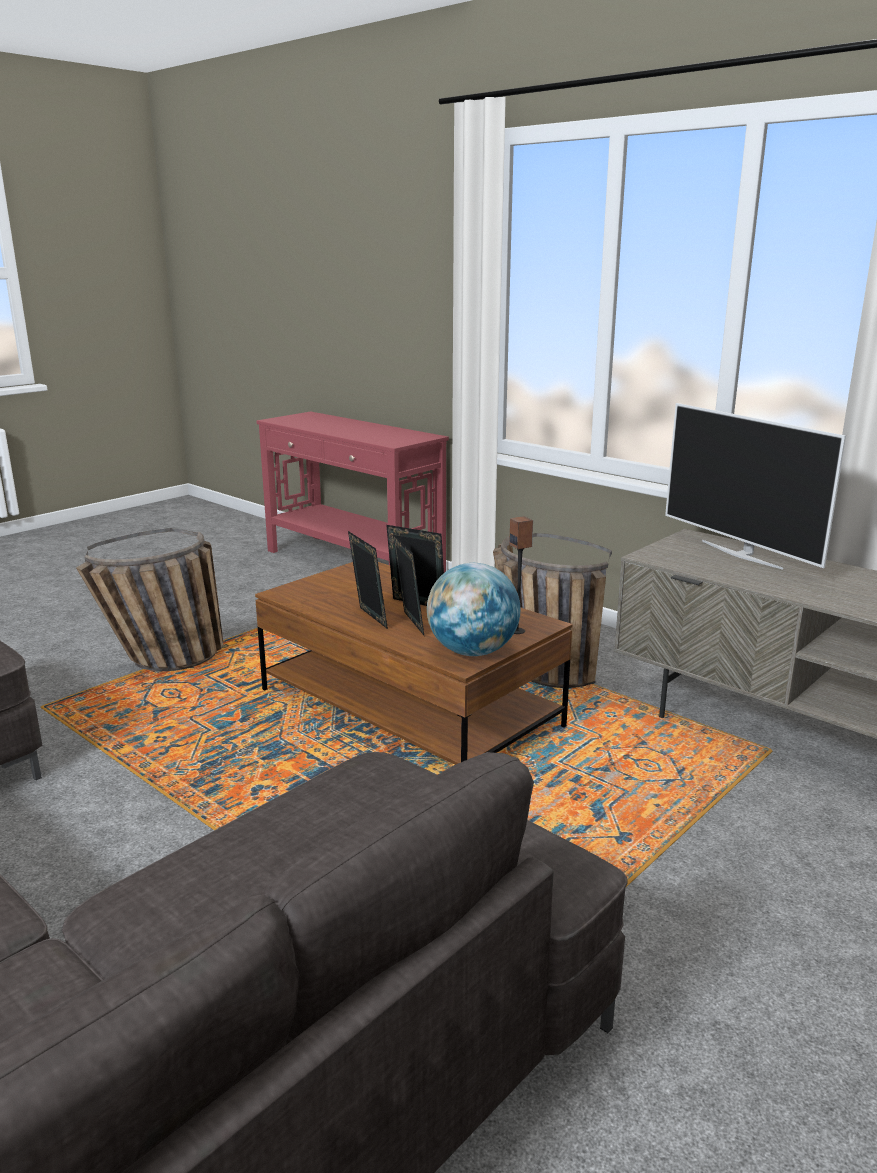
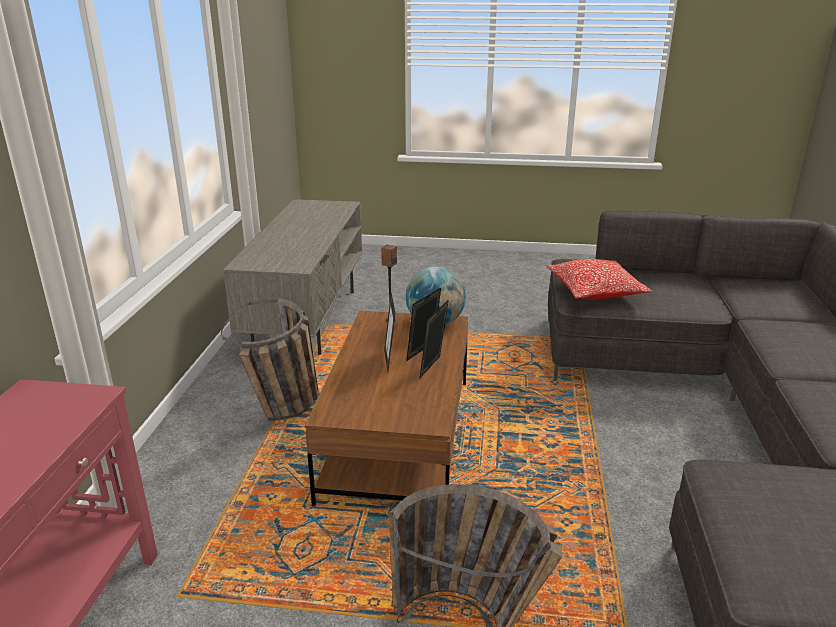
camera: 125 degrees left, 5 degrees up
television [665,403,846,570] -> none
none -> pillow [546,259,652,300]

